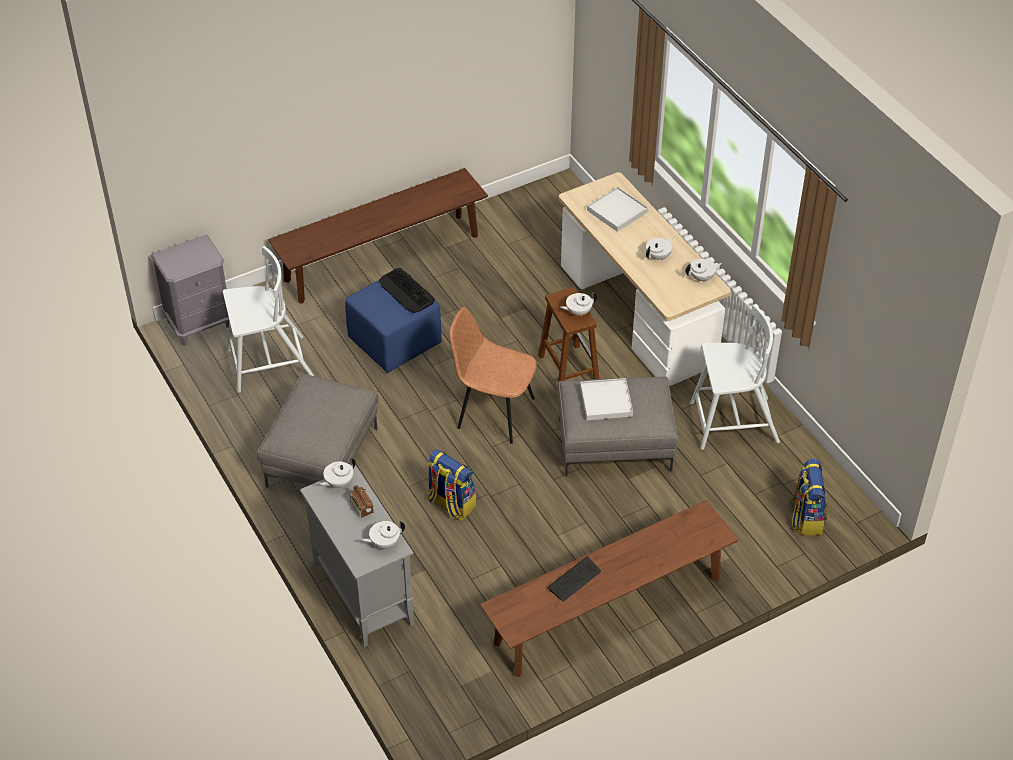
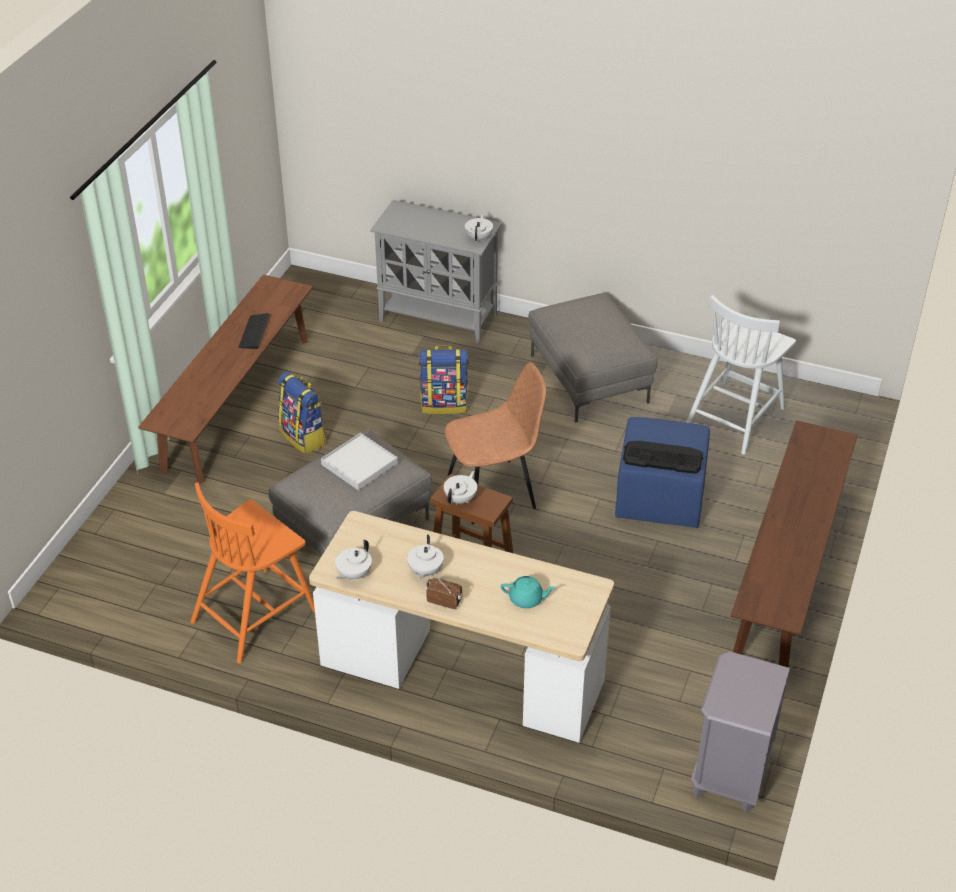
camera: 140 degrees right, 5 degrees down
grey nightstand [151,235,229,345] -> grey nightstand moved to [691,651,790,813]
radio [350,485,374,517] -> radio moved to [425,576,463,609]
white teapot [362,521,405,548] -> none
white tray [587,187,648,232] -> turquoise teapot [501,576,556,608]
white chair [690,304,780,450] -> orange chair [191,482,315,663]
backpack [790,459,827,535] -> backpack moved to [278,372,327,454]

